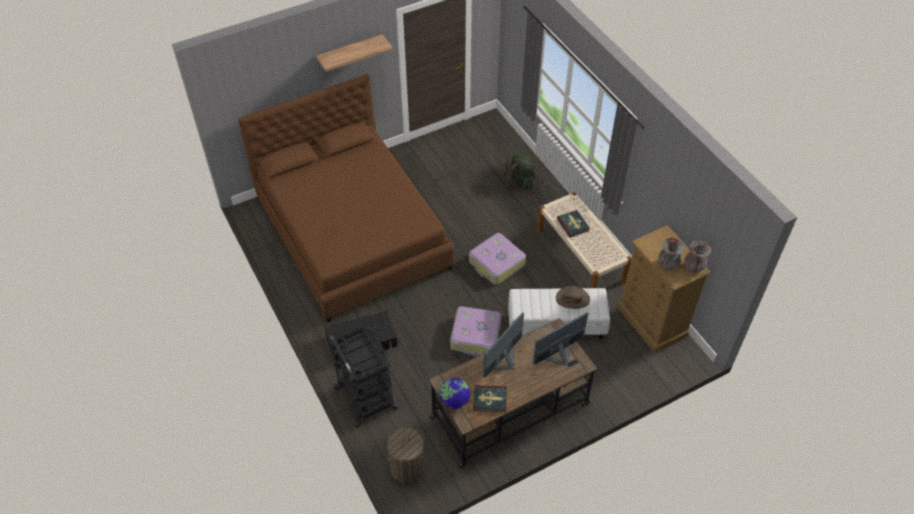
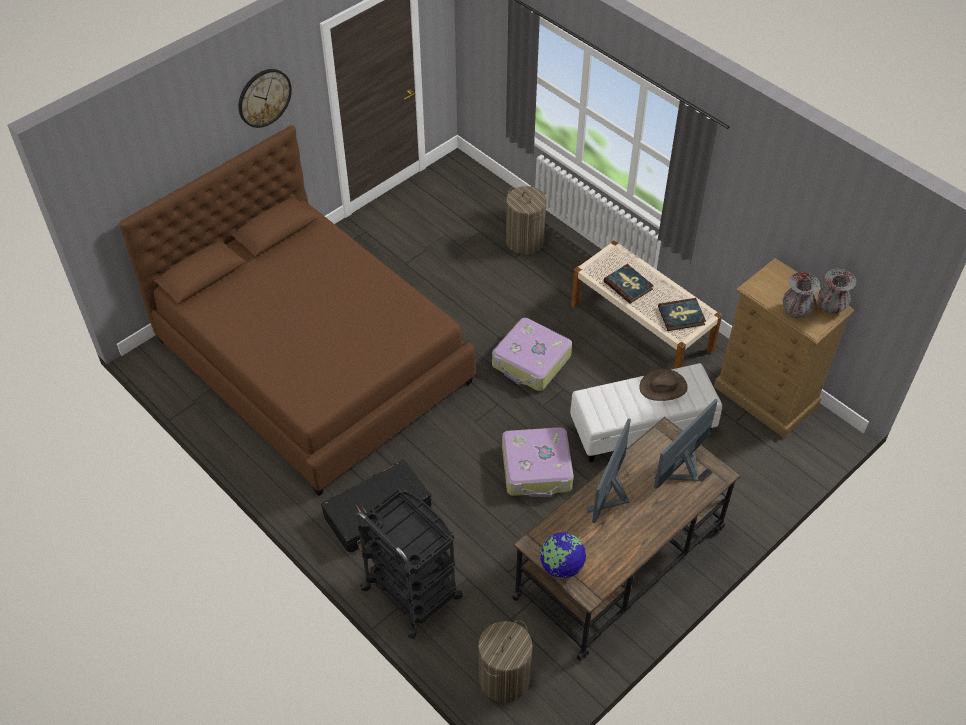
camera: 15 degrees left, 0 degrees up
shelf [316,34,392,72] -> wall clock [238,69,292,128]
book [473,385,507,412] -> book moved to [658,298,706,331]
green backpack [503,151,535,190] -> laundry basket [506,186,547,254]

